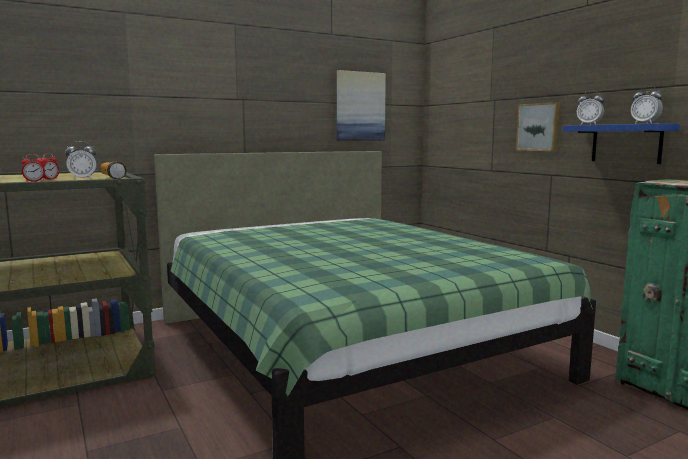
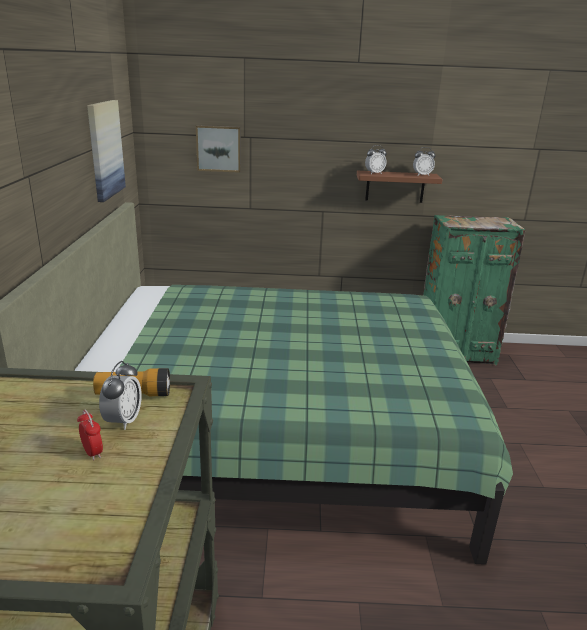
camera: 60 degrees left, 15 degrees up
alarm clock [21,154,45,182] -> none
picture [516,102,560,151] -> picture moved to [196,125,241,173]
blue shelf [563,123,680,164] -> brown shelf [357,171,442,203]

